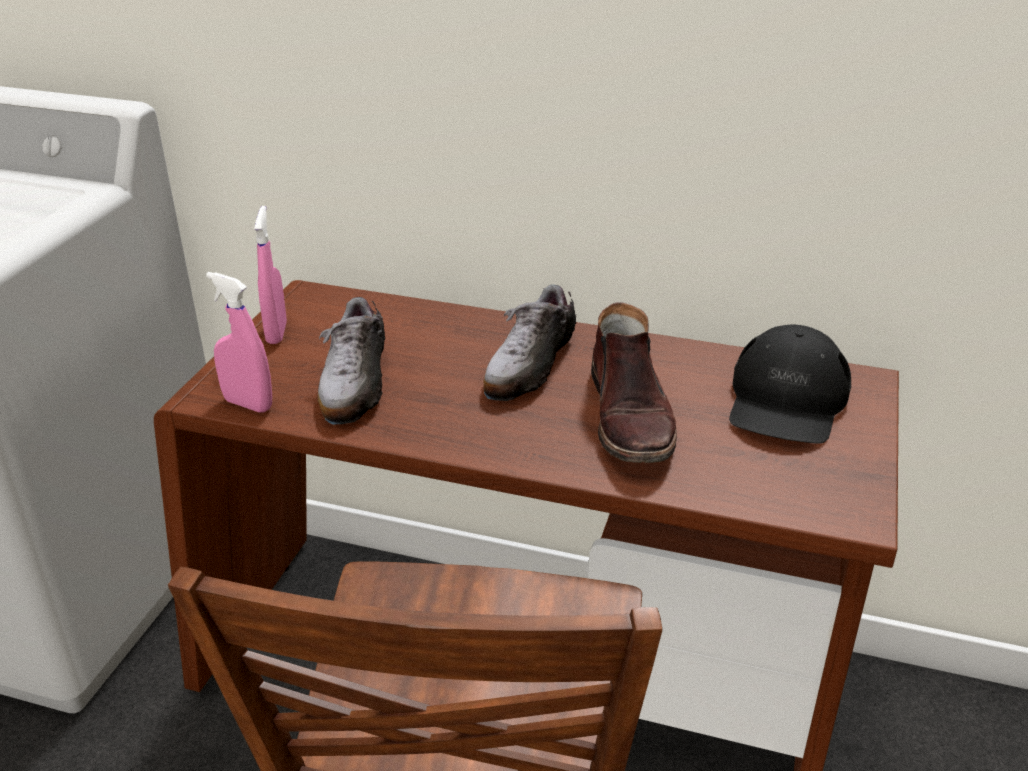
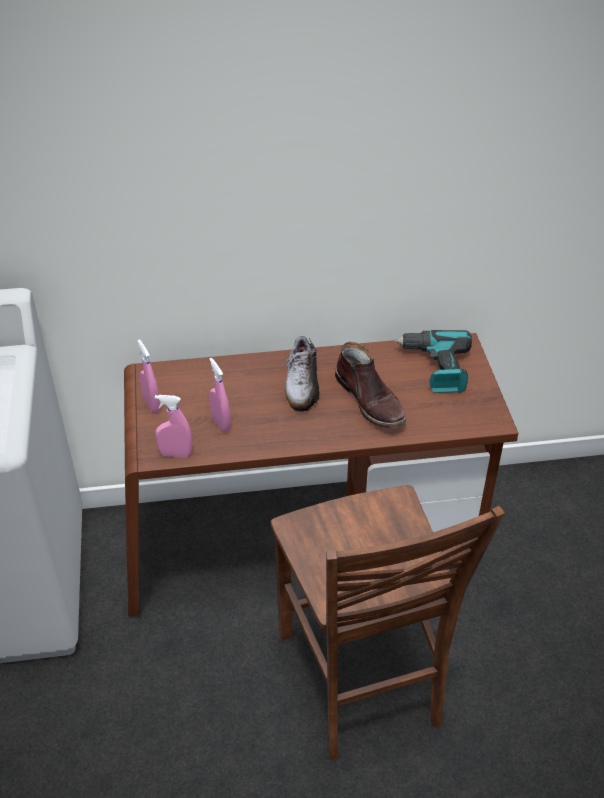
camera: 25 degrees left, 10 degrees up
shoe [318,297,385,425] -> pink spray bottle [209,358,231,432]
black cap [729,325,851,444] -> power drill [394,330,472,393]

